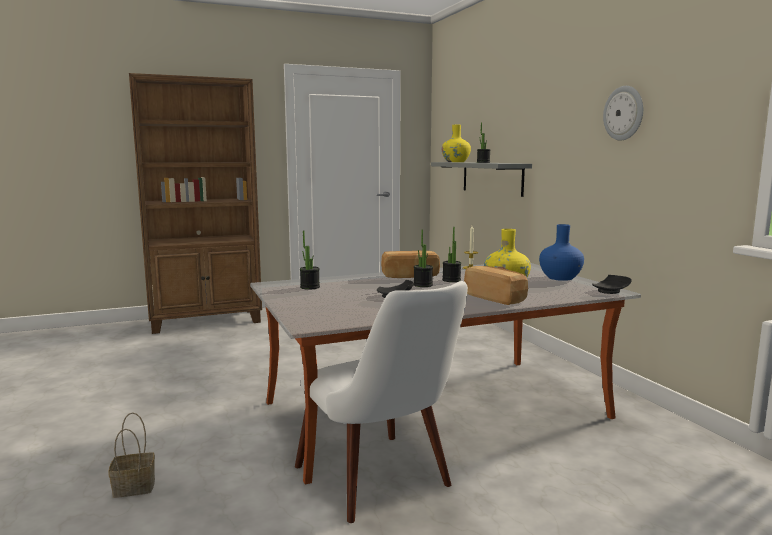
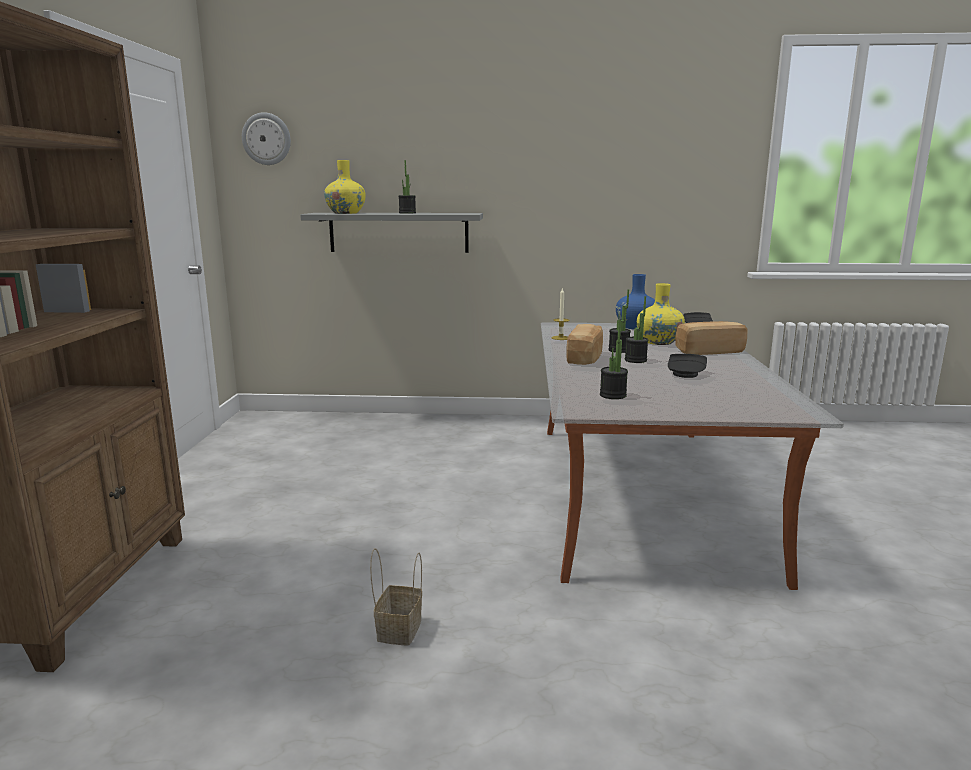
camera: 65 degrees left, 5 degrees up
basket [108,412,155,498] -> basket moved to [370,548,422,646]
white chair [295,281,468,523] -> none
wall clock [603,86,643,141] -> wall clock moved to [242,112,291,165]

